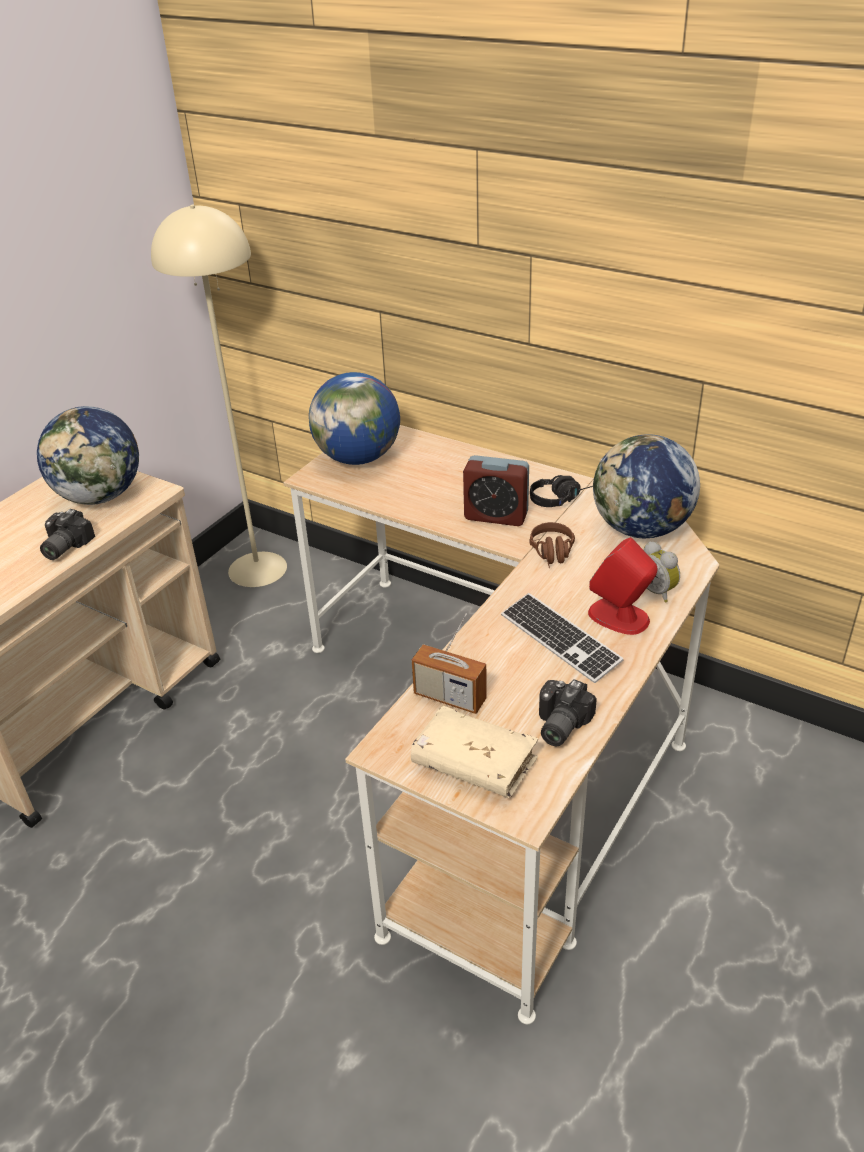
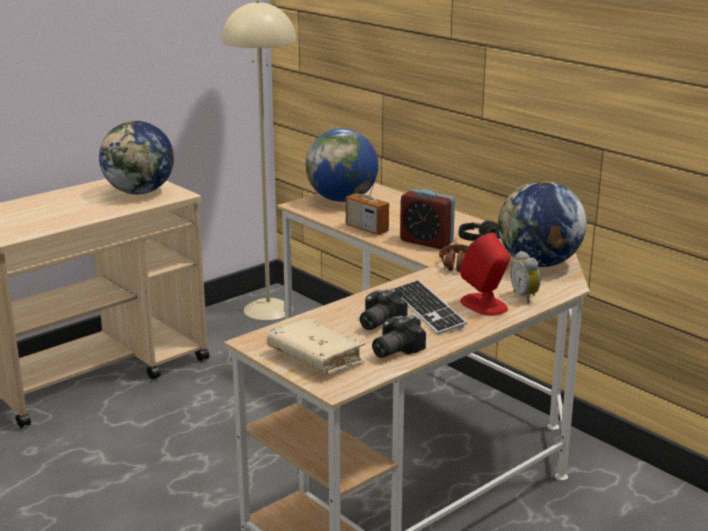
camera: 15 degrees right, 15 degrees down
camera [40,509,95,560] -> camera moved to [360,288,408,330]
radio [412,613,487,714] -> radio moved to [346,166,389,235]

